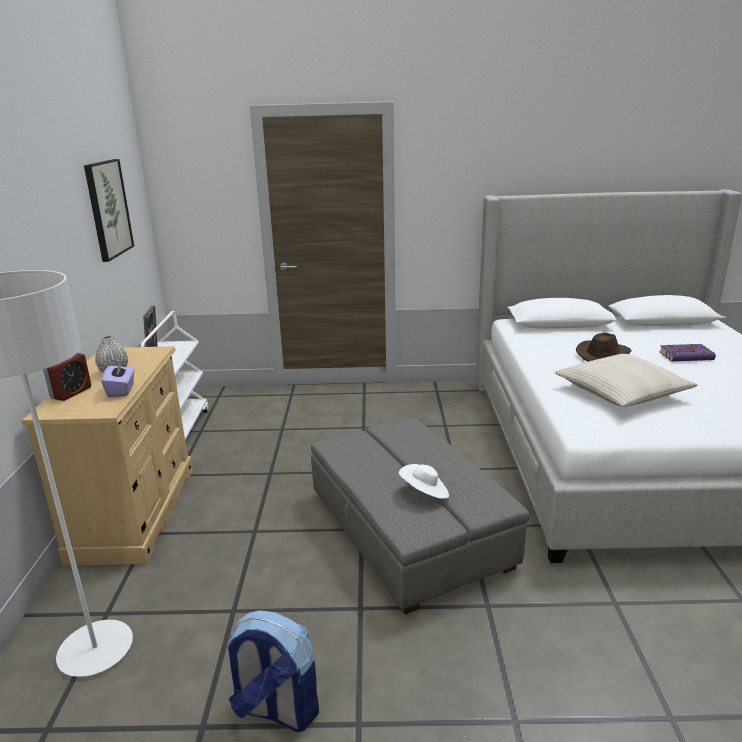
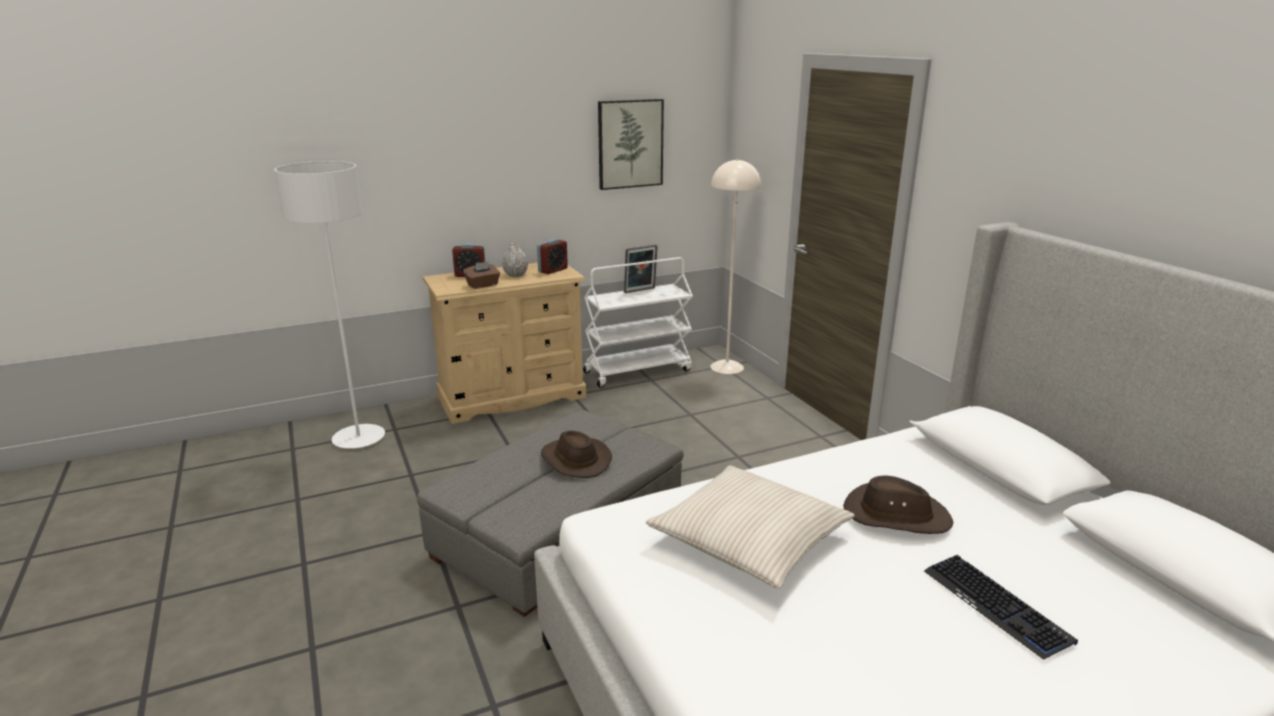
camera: 65 degrees right, 0 degrees up
purple tissue box [101,360,135,397] -> brown tissue box [463,262,500,289]
backpack [227,610,319,732] -> none
white hat [398,464,449,499] -> none
purple book [659,344,717,362] -> keyboard [924,555,1078,660]
none -> alarm clock [537,239,568,274]
none -> brown hat [541,431,612,478]
none -> beige floor lamp [710,159,761,374]

